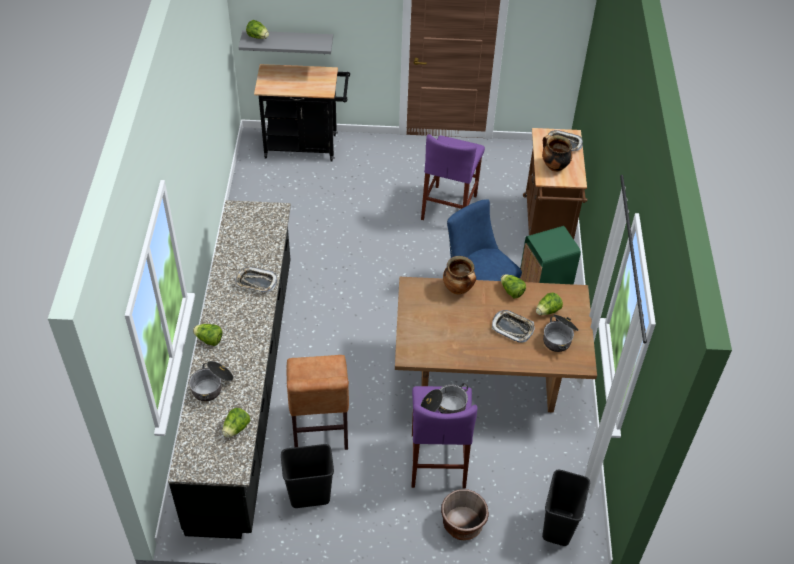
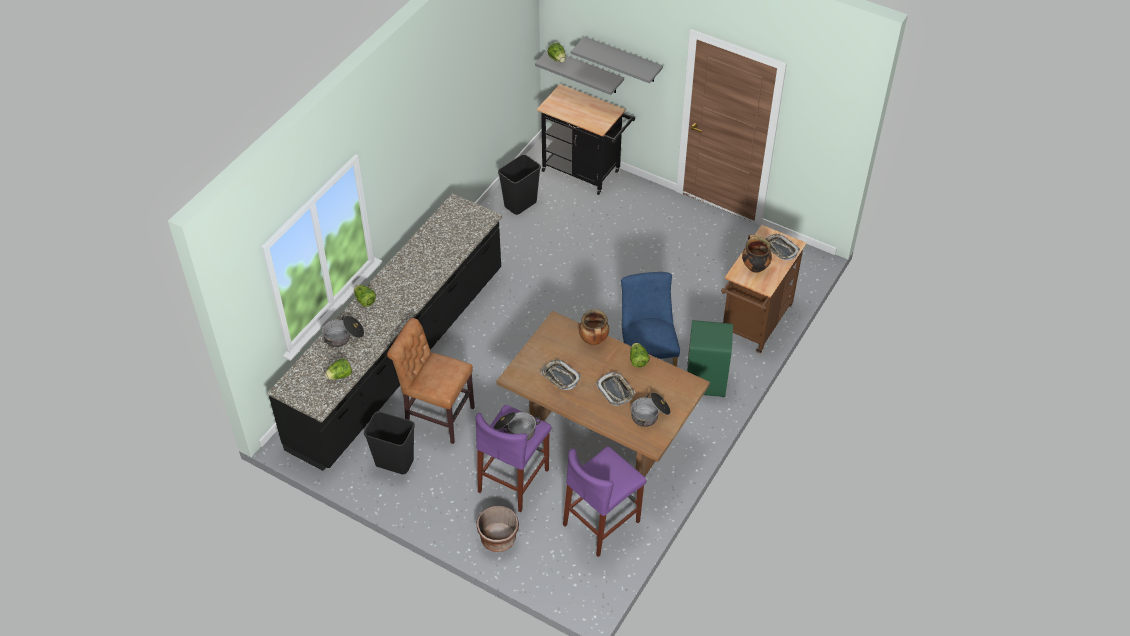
camera: 30 degrees right, 0 degrees up
tray [235,267,277,292] -> tray moved to [541,360,581,390]
brown chair [286,355,349,450] -> brown chair turned 90 degrees clockwise [387,318,475,444]
purple stool [421,134,485,220] -> purple stool moved to [563,446,647,557]
lettuce [536,292,563,315] -> none
black trash can [542,470,590,546] -> black trash can moved to [498,154,541,215]
none -> grey shelf [571,36,663,84]

